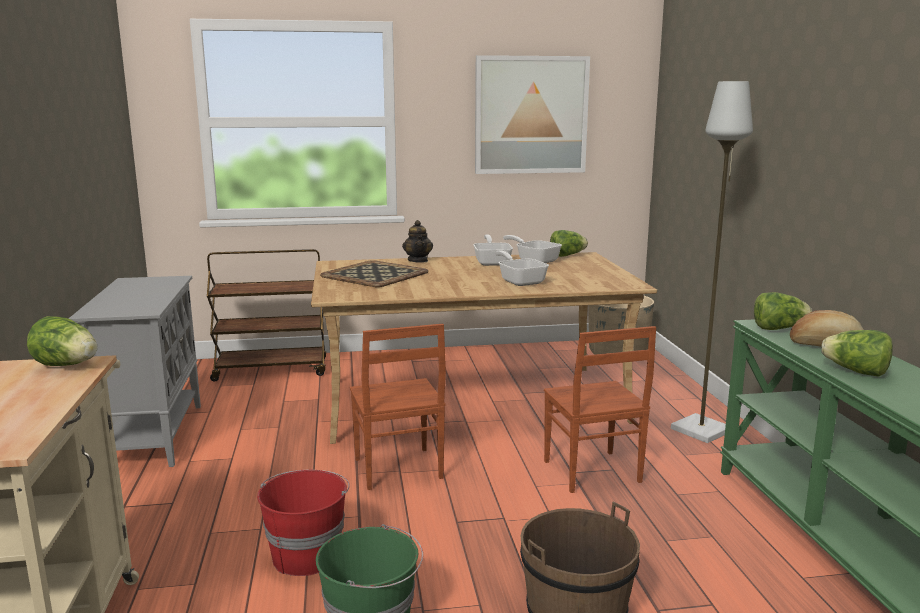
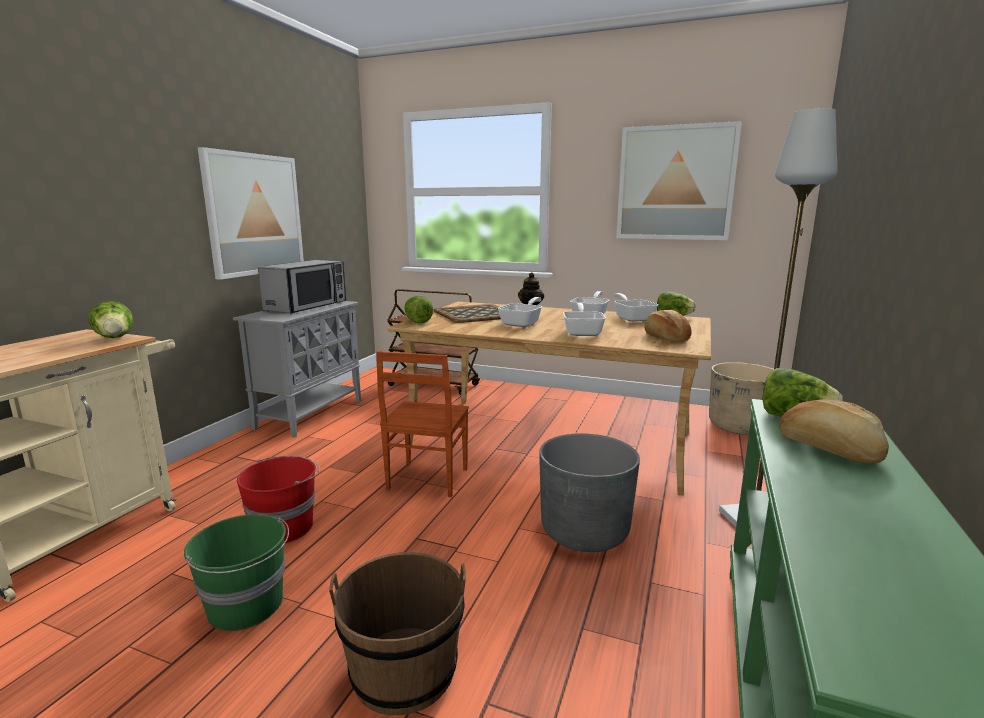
camera: 30 degrees right, 0 degrees up
brown chair [544,326,656,493] -> grey planter [539,433,640,552]
lettuce [821,330,893,377] -> lettuce moved to [405,296,433,323]
none -> picture [198,147,304,280]
none -> microwave [258,260,346,314]
none -> frying pan [498,297,542,327]
none -> bread [644,310,692,342]

